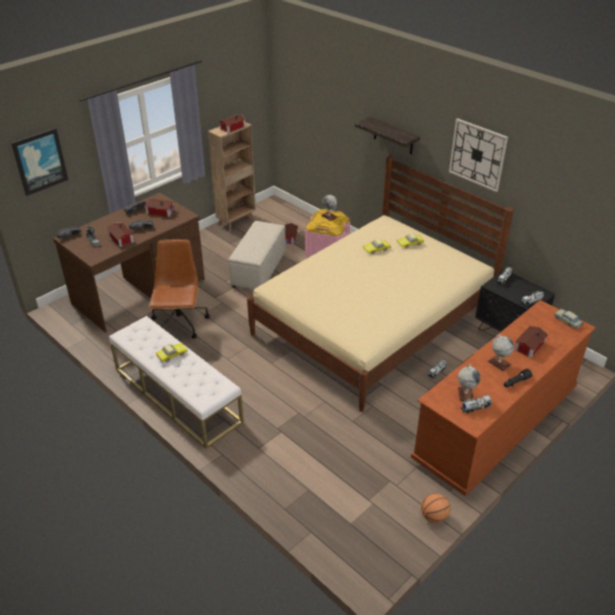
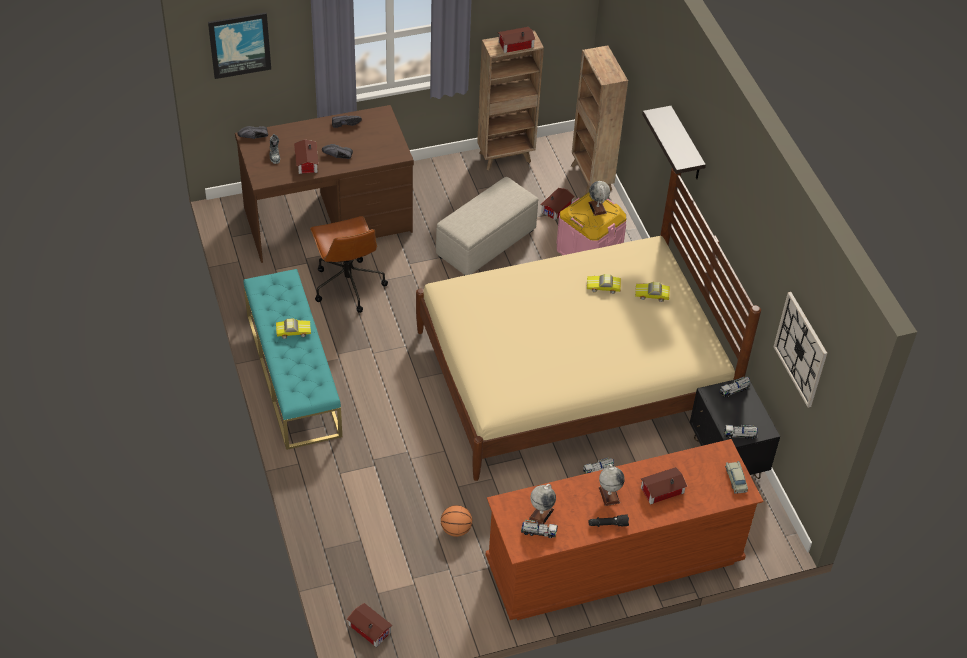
camera: 25 degrees right, 10 degrees up
white bench [109,316,244,448] -> turquoise bench [244,269,342,450]
toy house [145,199,175,217] -> toy house moved to [347,603,393,647]
brown office chair [149,239,210,339] -> brown office chair turned 135 degrees clockwise [310,216,388,313]
basketball [421,493,450,523] -> basketball moved to [441,505,472,537]
wall clock [449,118,508,192] -> wall clock moved to [774,292,827,408]
none -> brown bookcase [571,45,628,194]

